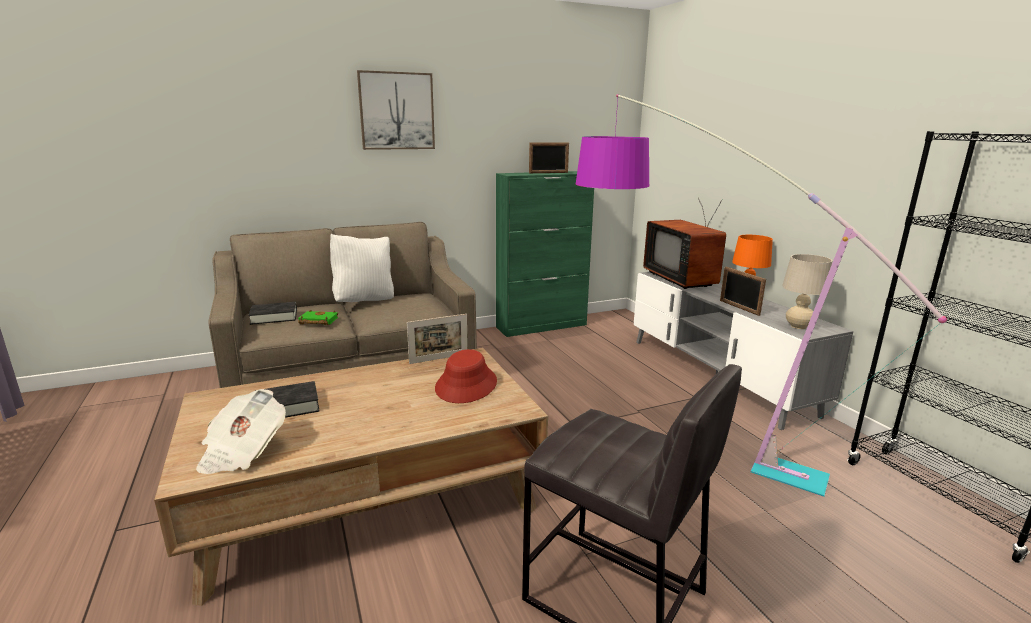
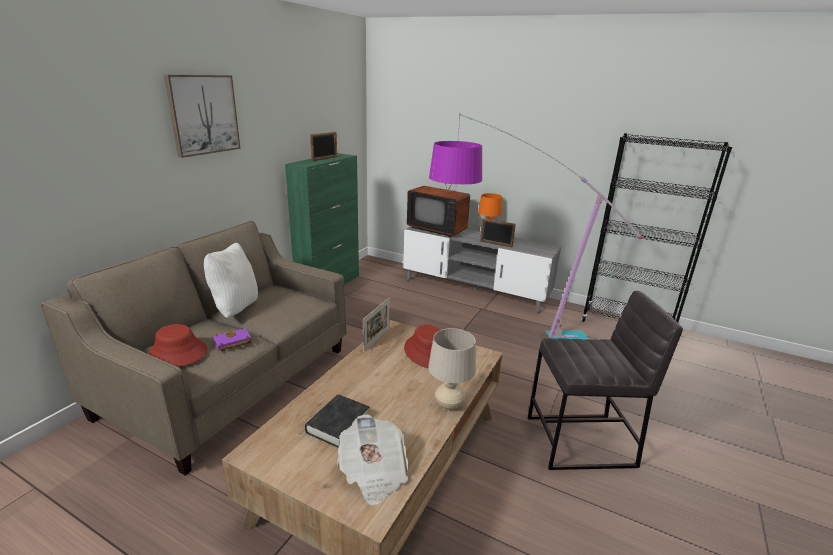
camera: 40 degrees left, 5 degrees up
black book [248,302,297,325] -> red hat [148,324,207,367]
green book [298,310,338,325] -> purple book [213,328,252,351]
beige table lamp [782,254,832,329] -> beige table lamp moved to [428,328,476,410]

